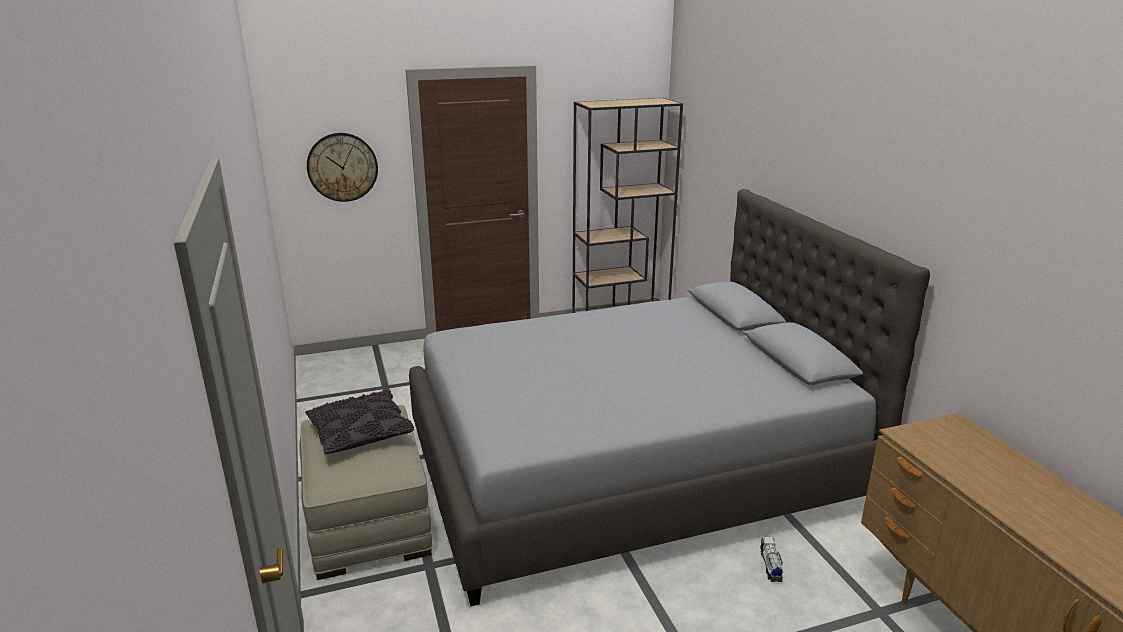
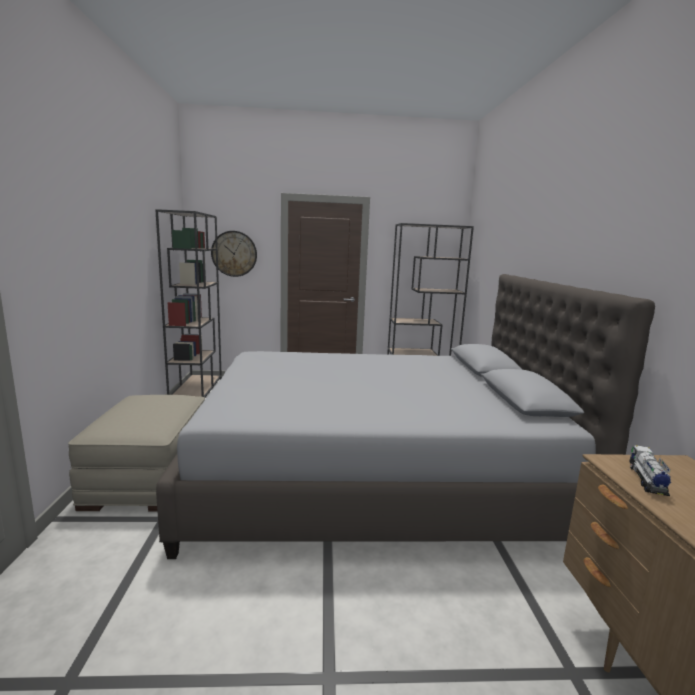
camera: 15 degrees right, 10 degrees down
black pillow [305,390,414,454] -> none
toy truck [760,537,783,582] -> toy truck moved to [629,445,671,496]
none -> bookcase [155,209,222,397]

